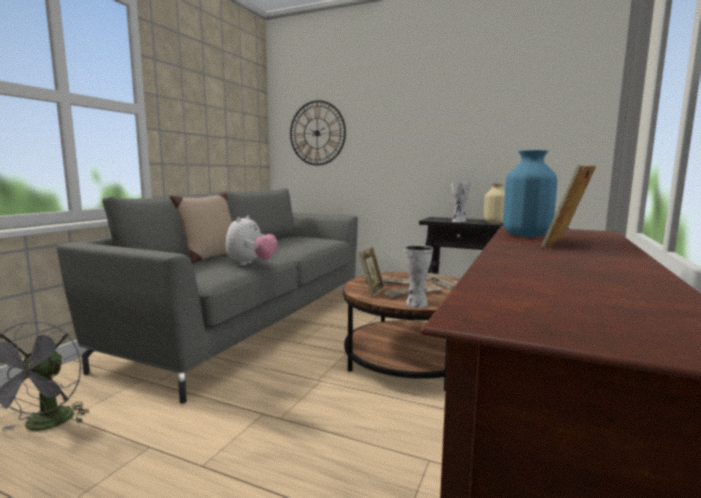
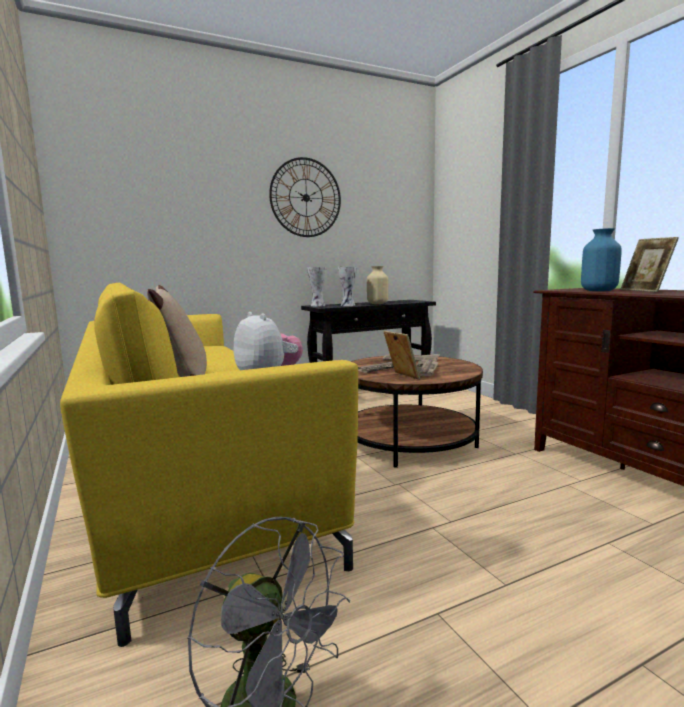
camera: 50 degrees left, 0 degrees up
grey sofa [57,188,358,403] -> yellow sofa [60,282,358,647]
wall clock [290,100,346,165] -> wall clock moved to [269,157,341,237]
vase [404,245,433,308] -> vase moved to [307,267,326,307]

